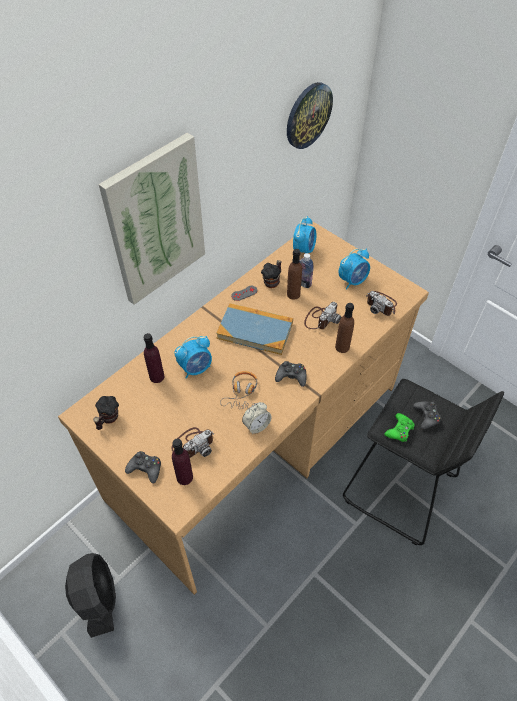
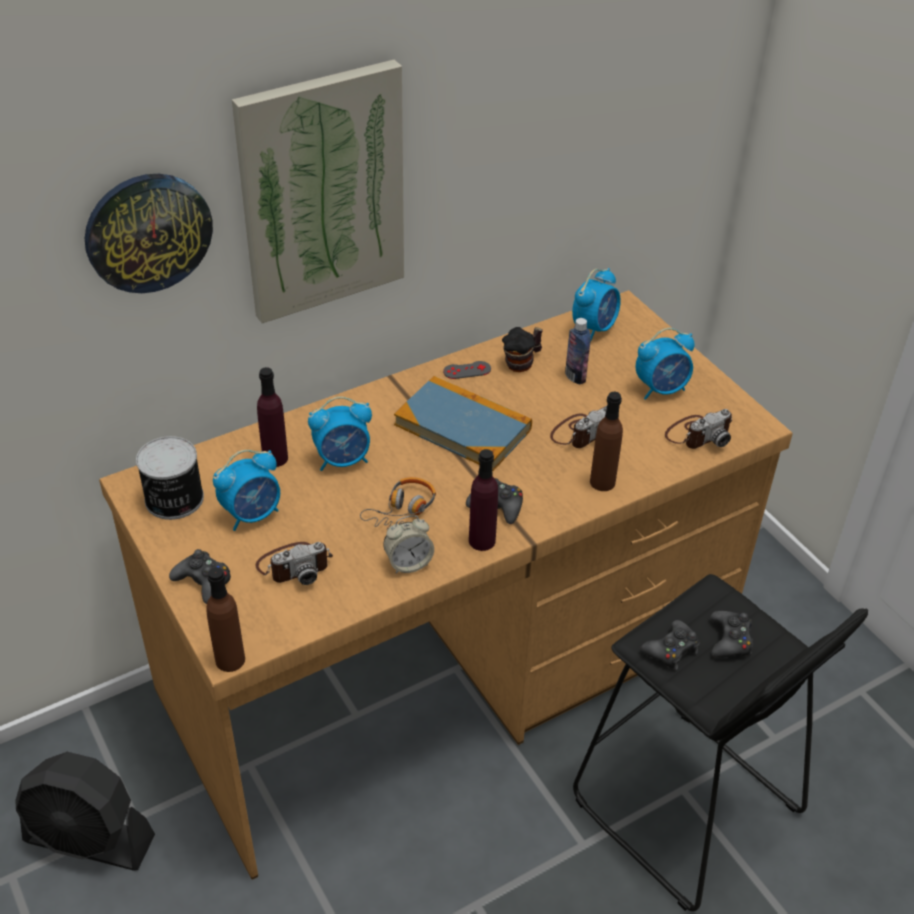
camera: 15 degrees right, 10 degrees down
black fan [65,553,116,638] -> black fan turned 105 degrees clockwise [15,752,155,871]
mug [93,396,119,430] -> can [136,436,204,520]
purple bottle [172,439,193,485] -> purple bottle moved to [469,449,498,551]
wall clock [287,82,333,149] -> wall clock moved to [85,174,213,293]
brown bottle [287,249,302,300] -> brown bottle moved to [206,567,245,672]
camera [365,291,397,316] -> camera turned 90 degrees counterclockwise [665,409,732,449]
green game controller [385,413,415,442] -> black game controller [640,620,700,670]
none -> alarm clock [213,450,280,531]

